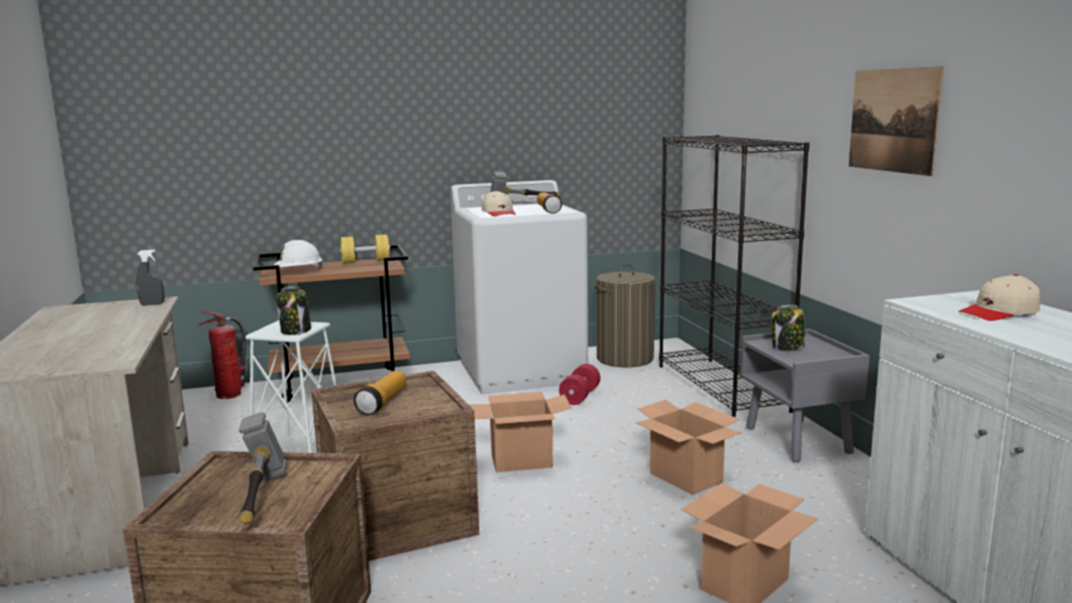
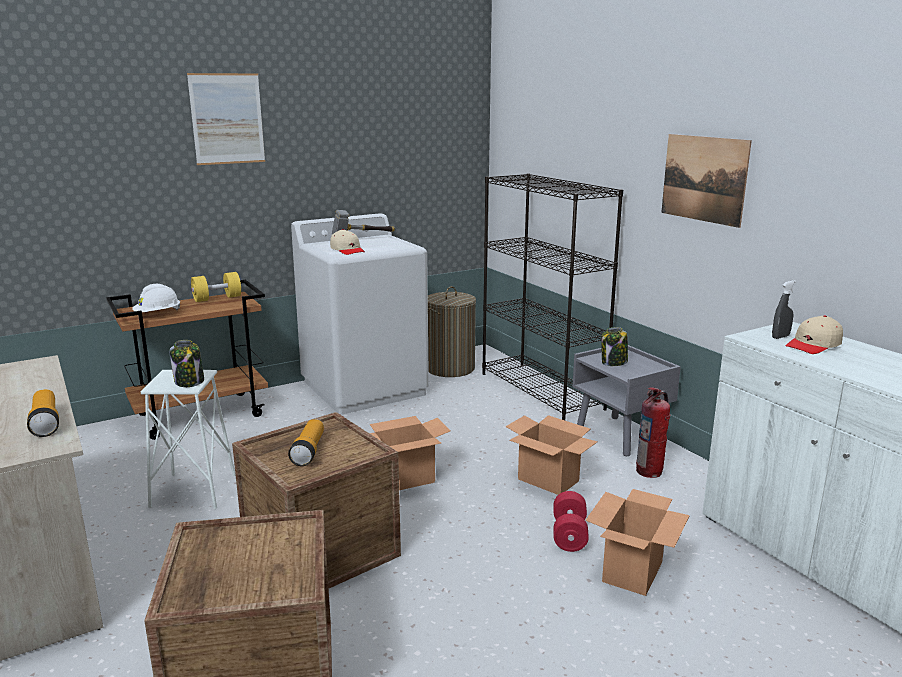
camera: 15 degrees left, 5 degrees up
grey spray bottle [136,249,164,306] -> grey spray bottle moved to [772,280,796,339]
fire extinguisher [198,311,246,399] -> fire extinguisher moved to [636,387,670,478]
hammer [239,412,287,524] -> none
flashlight [537,192,562,214] -> flashlight moved to [27,389,59,437]
red dumbbell [559,364,600,405] -> red dumbbell moved to [553,491,589,552]
none -> picture [187,73,265,165]

